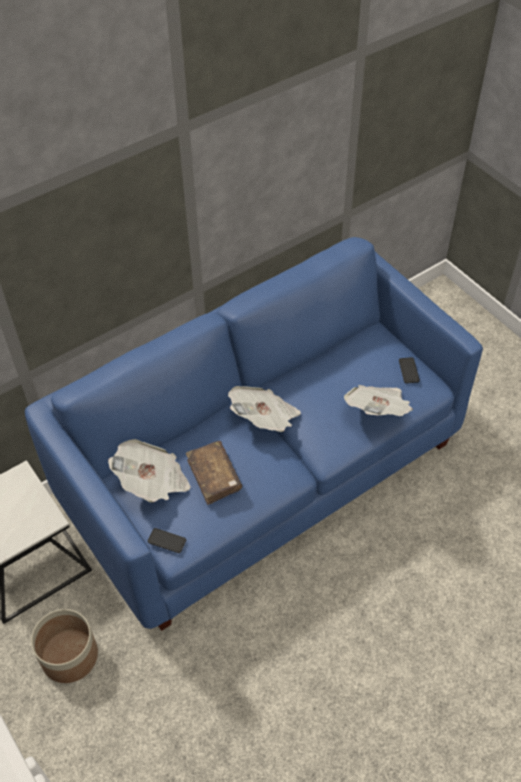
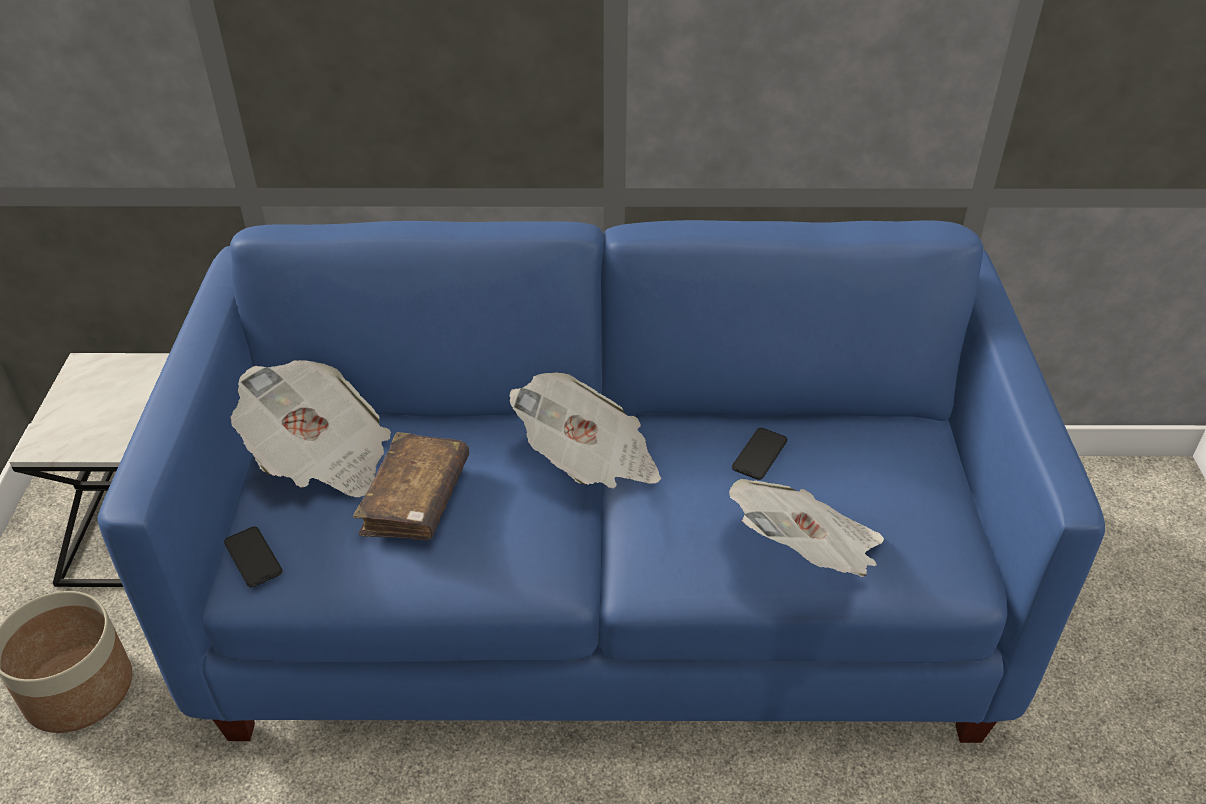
camera: 35 degrees right, 10 degrees down
phone [399,357,420,383] -> phone moved to [732,428,787,480]

